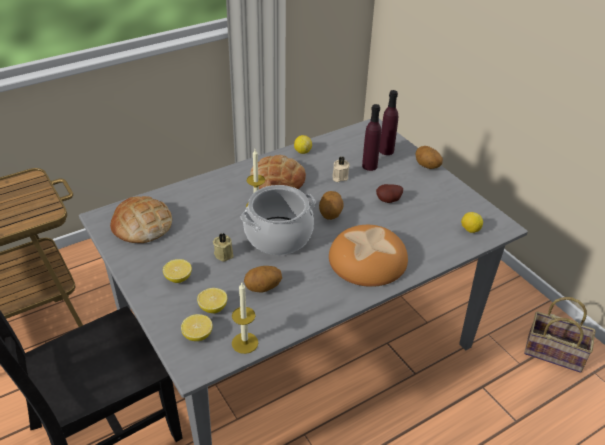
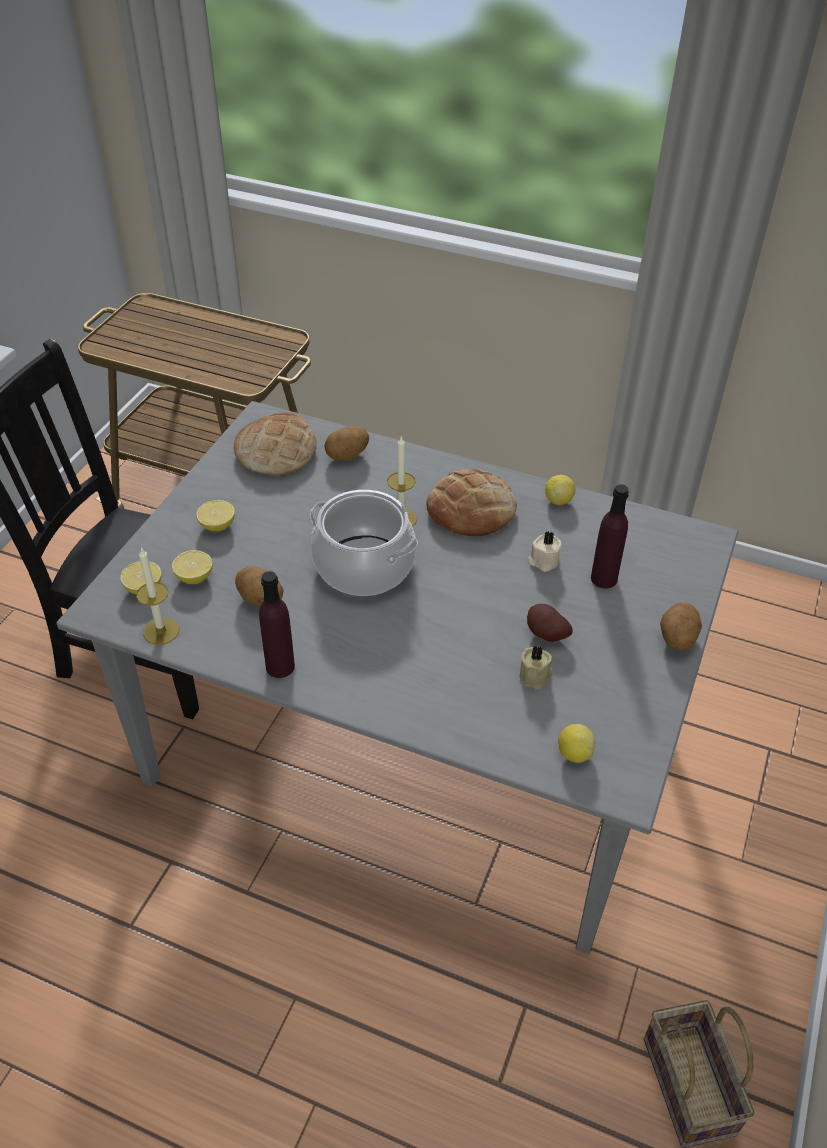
camera: 55 degrees right, 5 degrees up
beige candle [213,232,234,262] -> beige candle moved to [520,646,552,689]
potato [319,191,343,220] -> potato moved to [324,426,369,461]
bread [329,225,408,287] -> none
purple bottle [379,90,398,155] -> purple bottle moved to [259,571,295,678]

